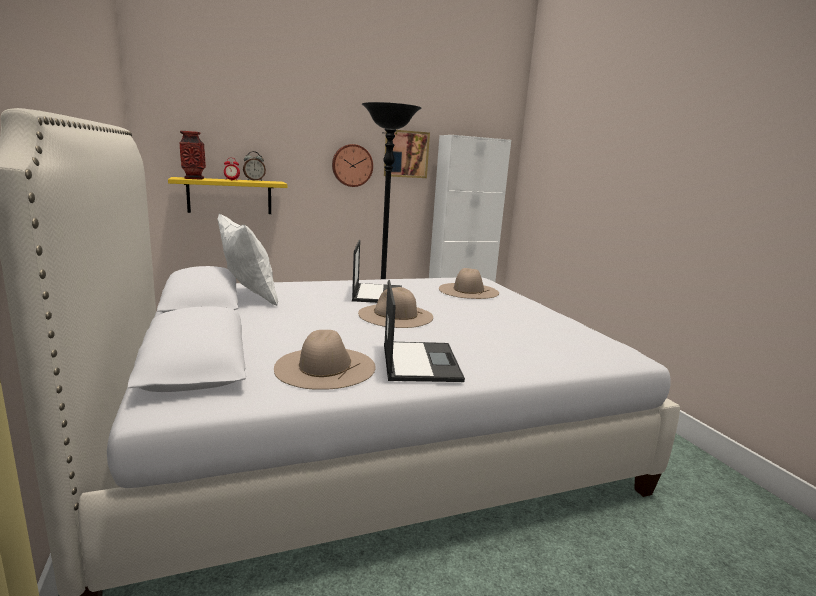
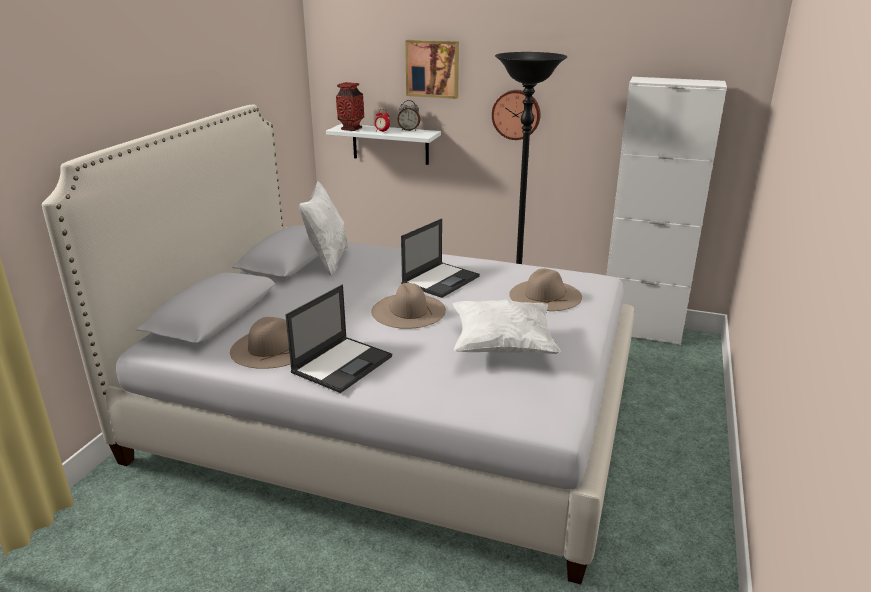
camera: 40 degrees right, 10 degrees up
yellow shelf [168,177,287,214] -> white shelf [326,124,441,165]
picture [384,130,430,178] -> picture moved to [405,40,459,99]
none -> white pillow [453,299,561,354]

